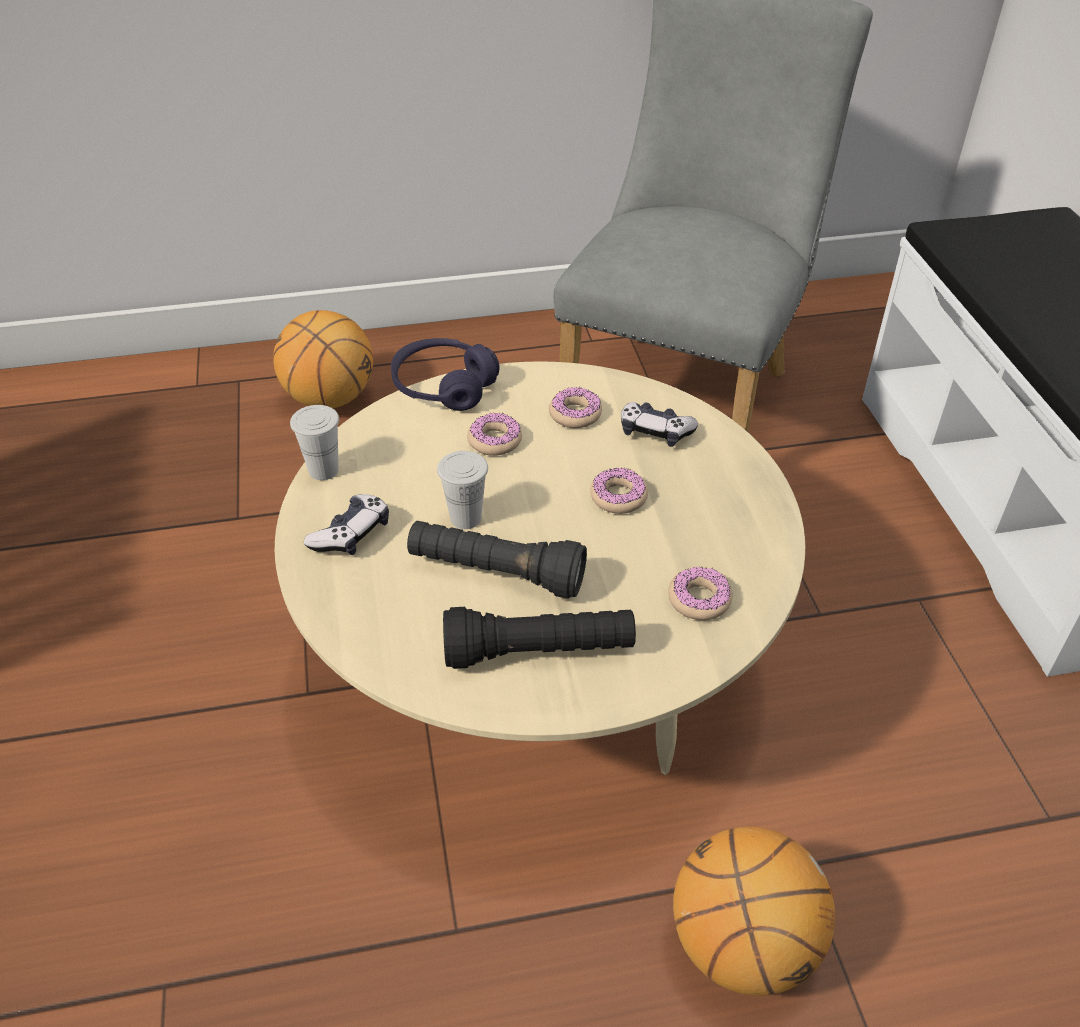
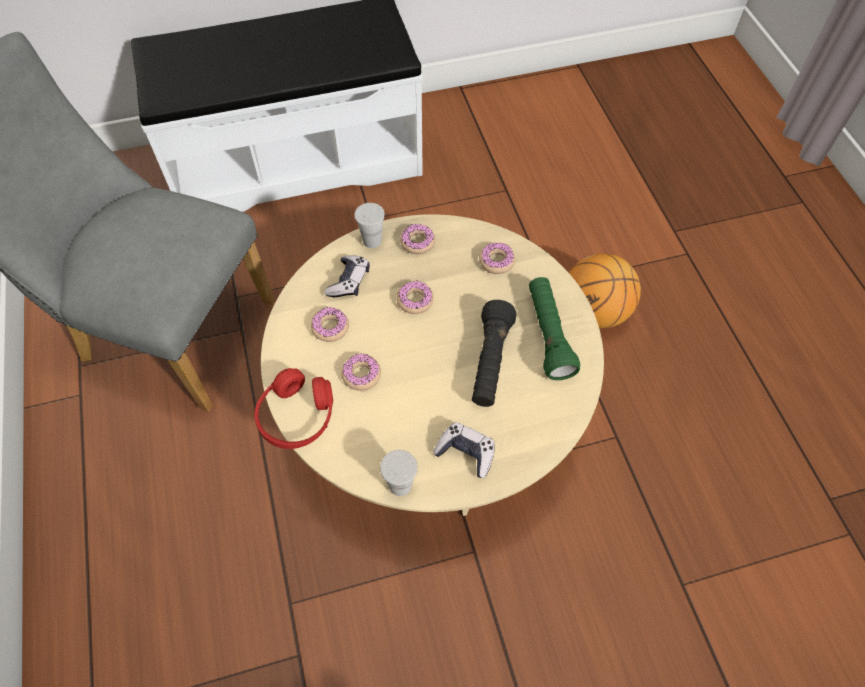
camera: 95 degrees left, 15 degrees up
basketball [273,310,373,408] -> none
purple headphones [391,338,500,411] -> red headphones [254,368,333,449]
white cup [437,451,488,529] -> white cup moved to [354,203,385,248]
black flashlight [443,607,636,669] -> green flashlight [529,277,580,380]
none -> donut [400,224,435,254]

